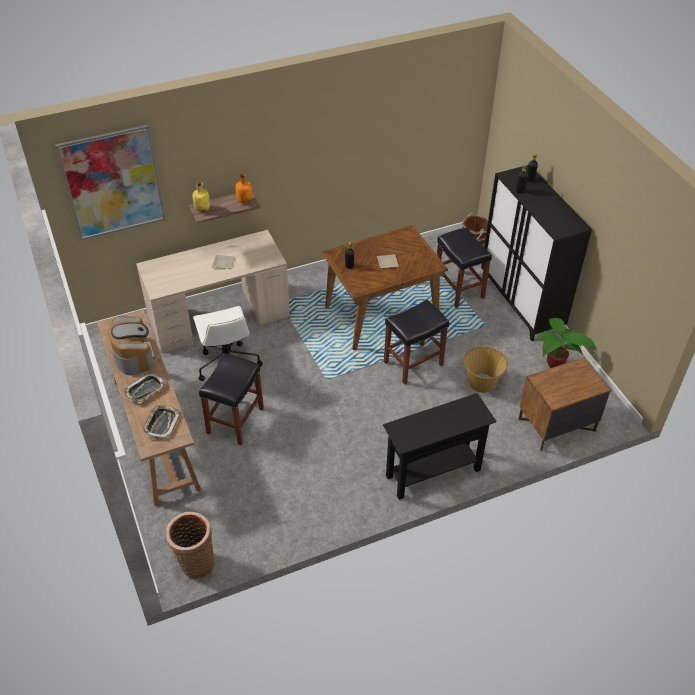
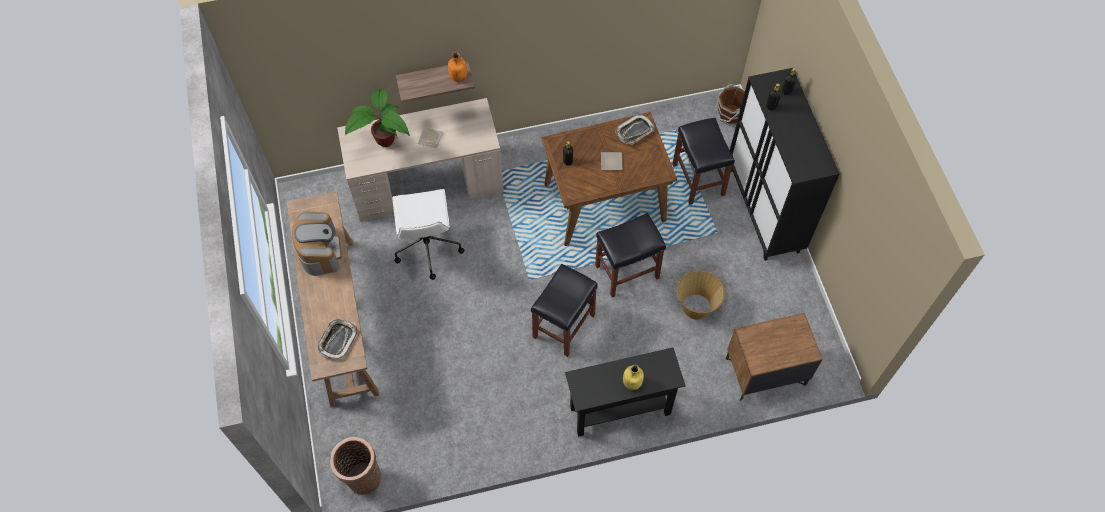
camera: 10 degrees right, 15 degrees up
picture [55,125,165,240] -> none
tray [124,373,166,403] -> tray moved to [615,114,655,145]
yellow bottle [193,182,210,212] -> yellow bottle moved to [623,365,644,390]
black stool [199,354,264,445] -> black stool moved to [531,264,598,357]
potted plant [534,318,597,368] -> potted plant moved to [345,89,410,147]

